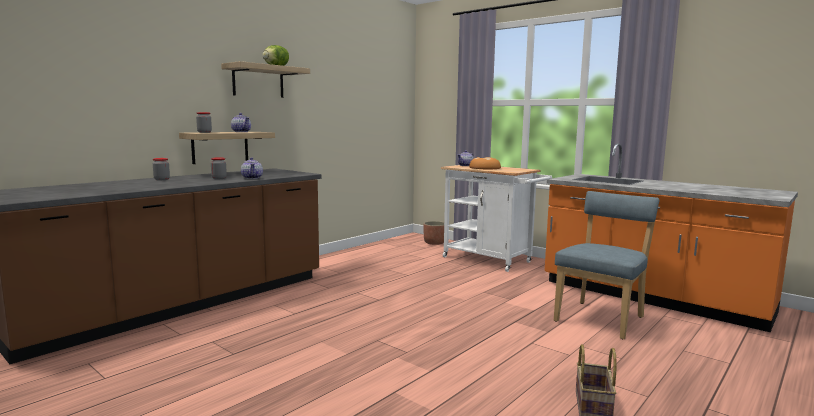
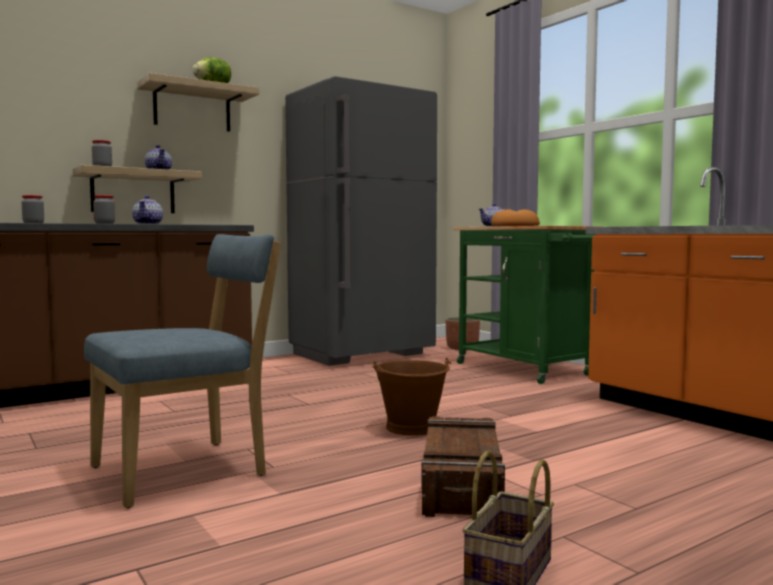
camera: 15 degrees right, 5 degrees down
white cart [441,165,552,272] -> green cart [453,226,603,384]
blue chair [554,191,659,339] -> blue chair moved to [84,234,281,508]
none -> grey fridge [285,76,437,366]
none -> brown bucket [372,358,451,435]
none -> crate [421,416,505,517]

